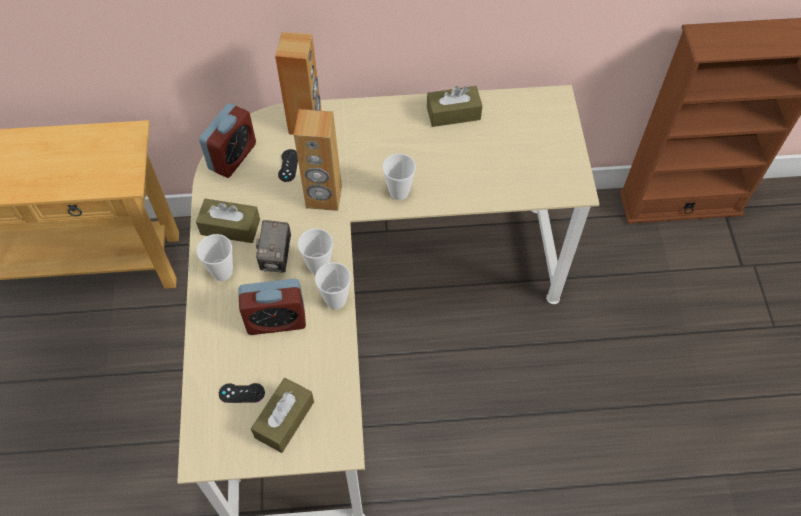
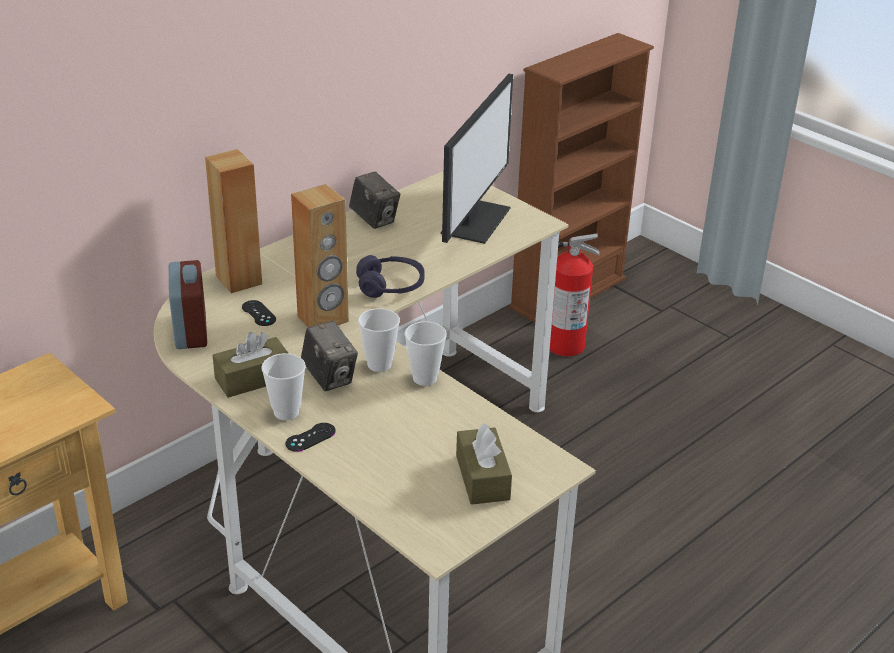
camera: 40 degrees left, 25 degrees down
black game controller [219,383,265,403] -> black game controller moved to [286,423,336,452]
alarm clock [238,279,306,335] -> none
cup [382,154,416,200] -> purple headphones [356,255,425,298]
brown tissue box [427,86,482,127] -> camera [349,172,400,229]
none -> monitor [440,74,513,244]
none -> fire extinguisher [550,234,599,356]

